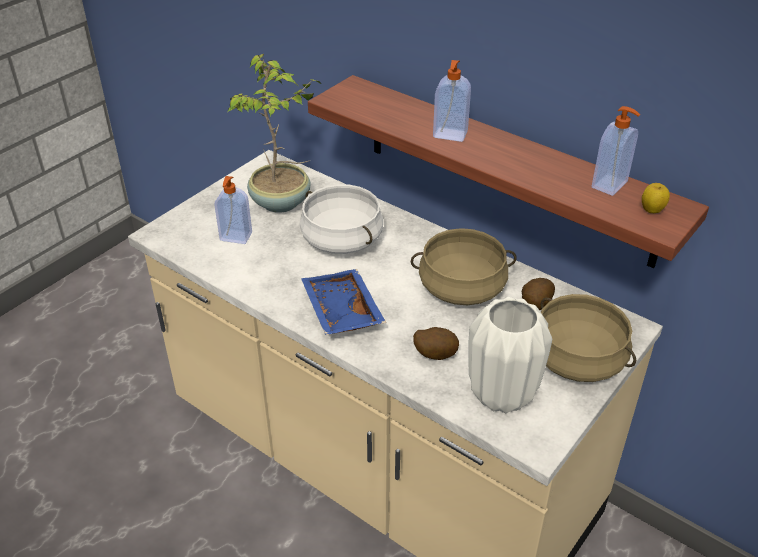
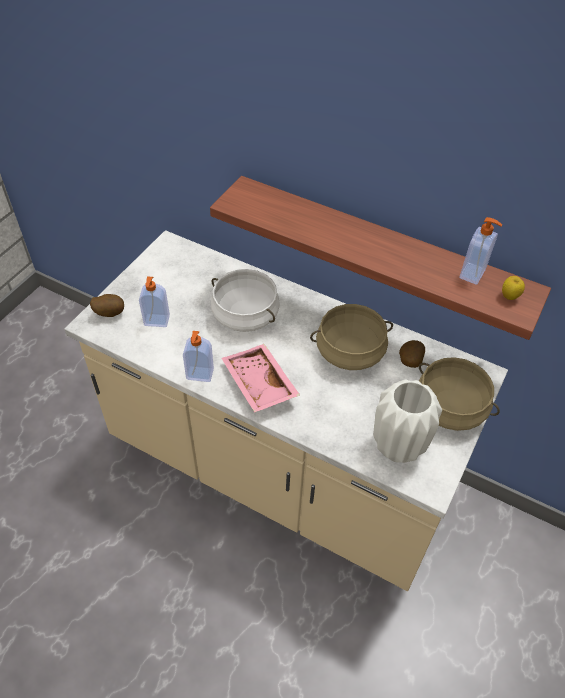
camera: 10 degrees left, 10 degrees up
potted plant [228,54,322,213] -> none
blue tray [301,269,386,335] -> pink tray [222,344,300,413]
potato [413,327,459,360] -> potato moved to [90,294,124,317]
soap dispenser [433,60,471,142] -> soap dispenser moved to [183,331,214,382]

